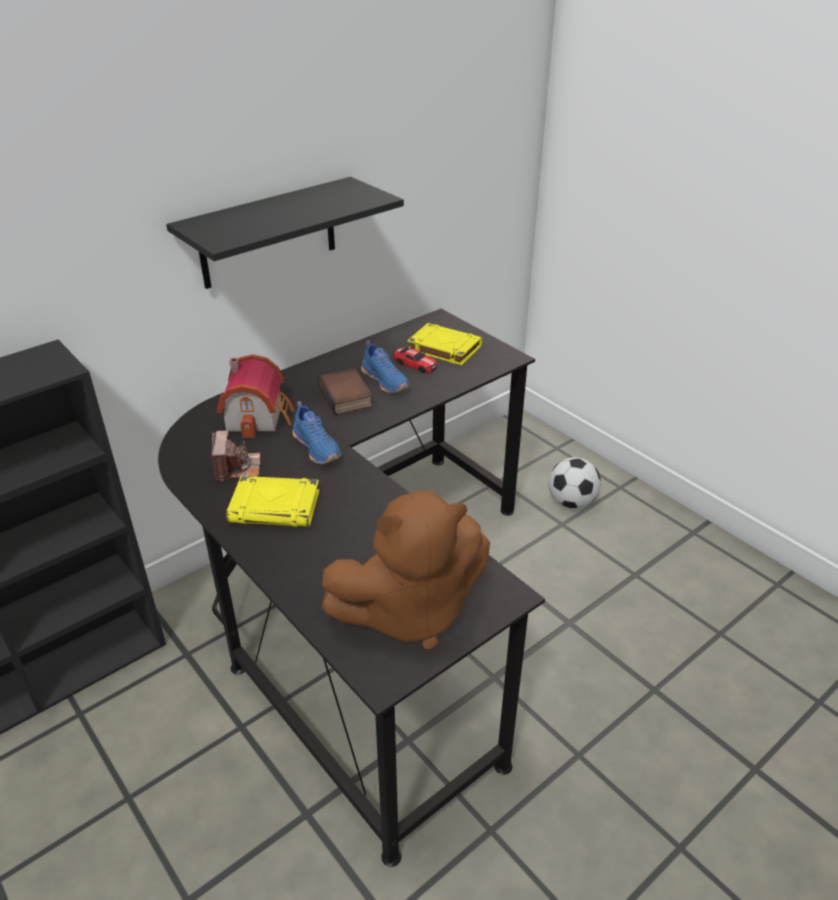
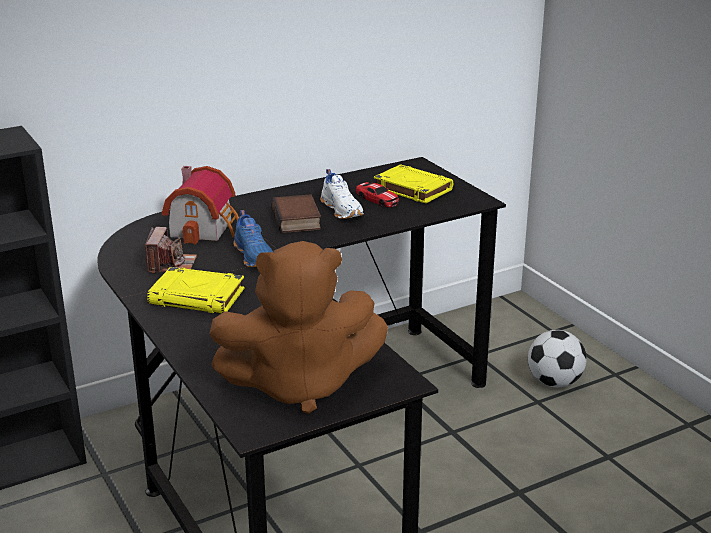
camera: 10 degrees right, 10 degrees down
black shelf [166,177,404,289] -> none
blue shoe [361,340,410,393] -> white shoe [320,169,364,219]

